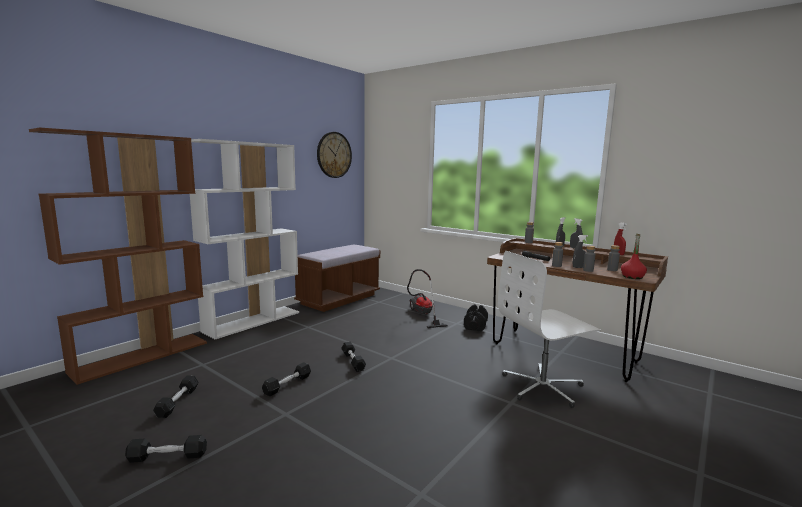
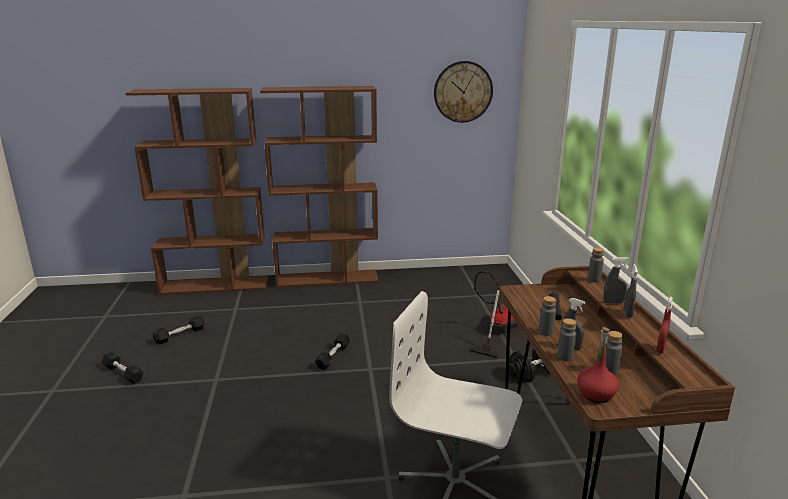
camera: 45 degrees right, 10 degrees up
white bookcase [190,139,299,339] -> brown bookcase [260,86,379,288]
black dumbbell [262,362,311,396] -> none
brown bench [294,245,380,312] -> none

